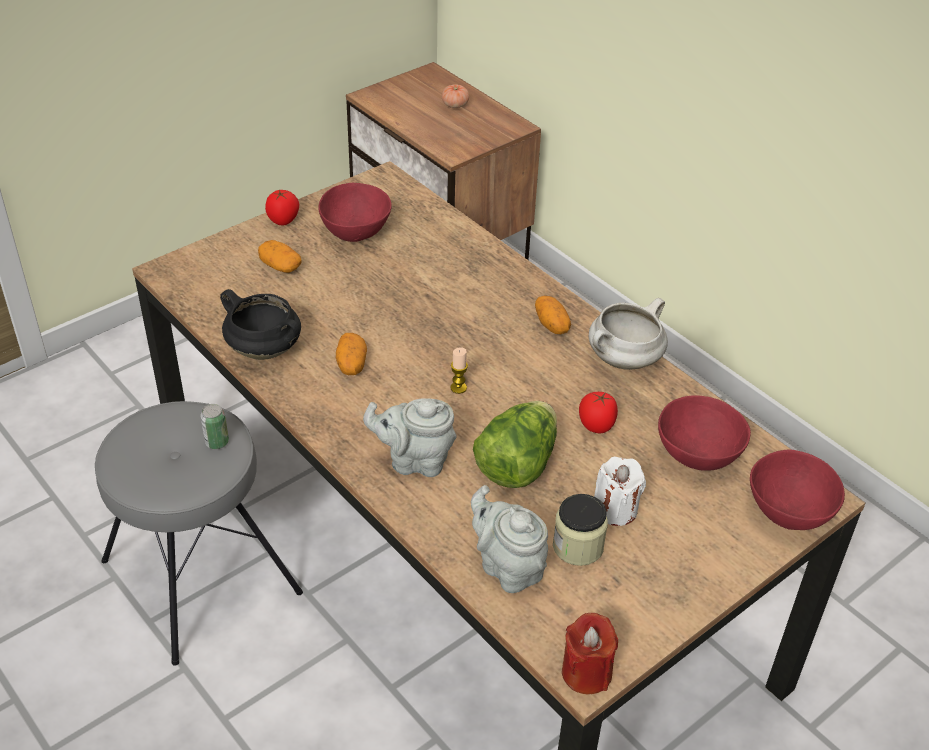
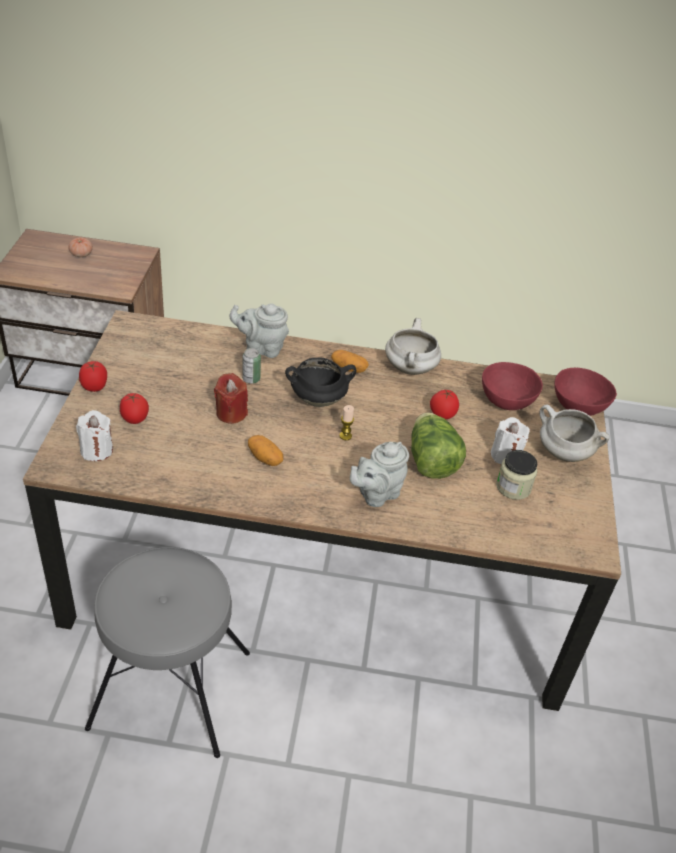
camera: 45 degrees left, 0 degrees up
can [200,404,229,449] -> can moved to [242,348,261,384]
black cooking pot [220,289,301,360] -> black cooking pot moved to [285,358,356,407]
potato [258,240,302,273] -> tomato [120,393,149,424]
red bowl [318,183,392,242] -> none
grey teapot [471,485,548,593] -> grey teapot moved to [229,304,289,358]
red candle [562,613,618,694] -> red candle moved to [214,373,248,424]
none -> white candle [76,410,113,461]
none -> white cooking pot [540,405,610,462]

